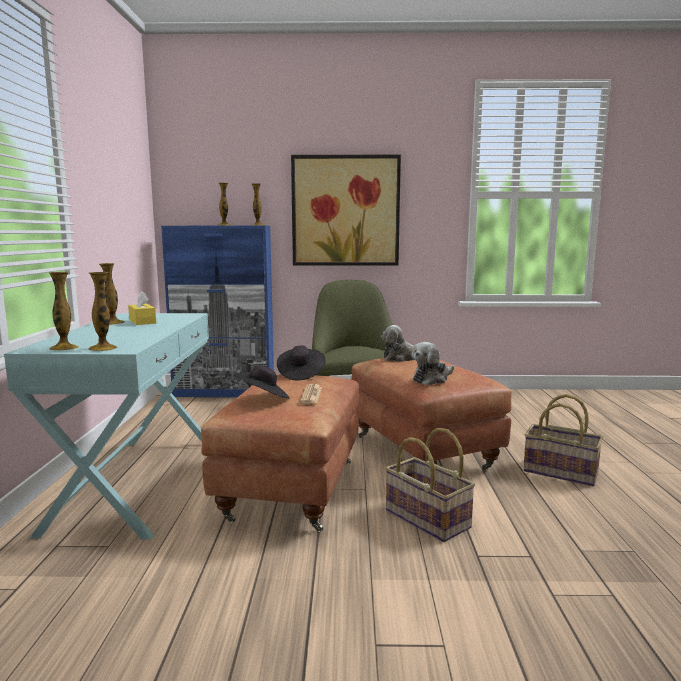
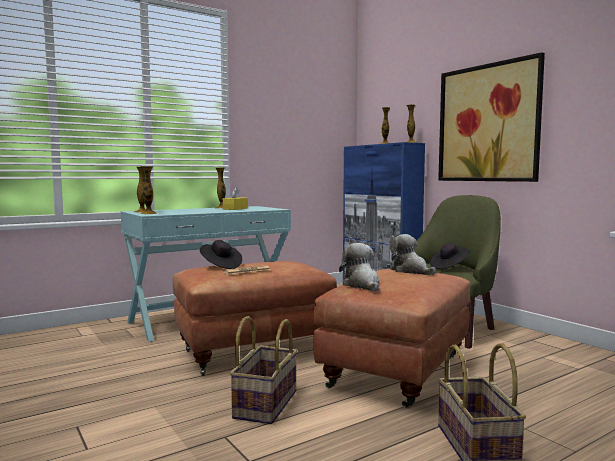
camera: 55 degrees right, 5 degrees down
black hat [277,345,326,380] -> black hat moved to [430,244,470,269]
plush toy [411,342,454,385] -> plush toy turned 60 degrees clockwise [339,243,379,291]

